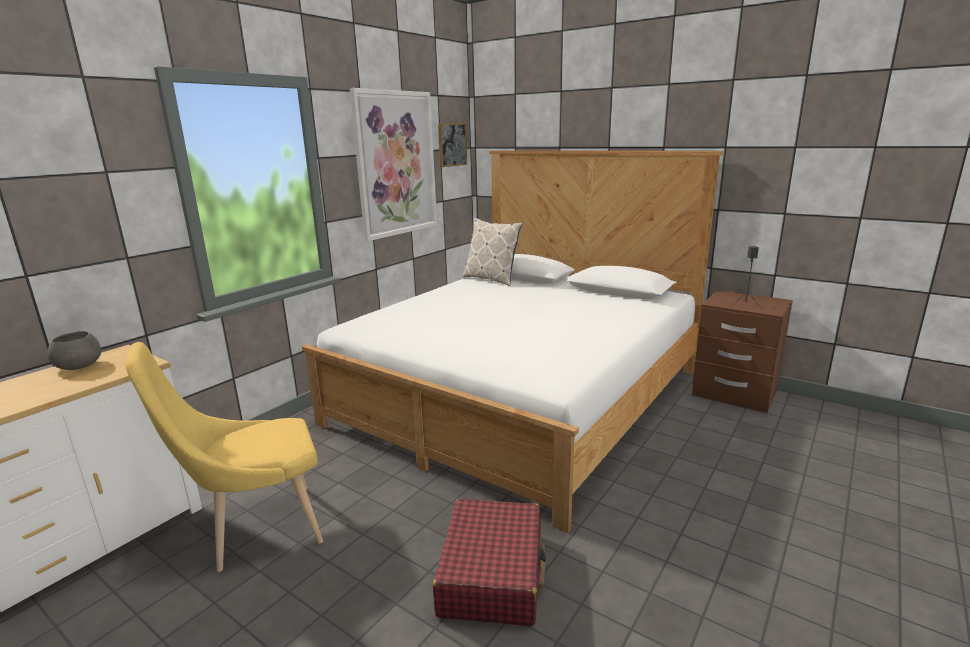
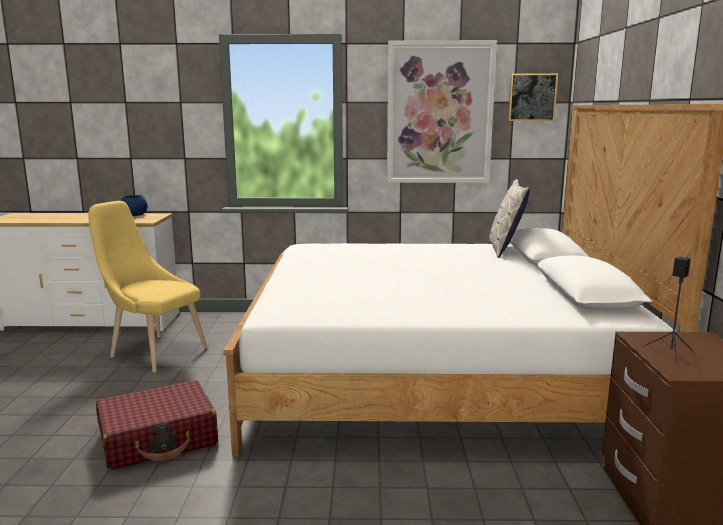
camera: 55 degrees right, 5 degrees down
grey bowl [47,331,101,370] -> blue bowl [121,195,147,216]

